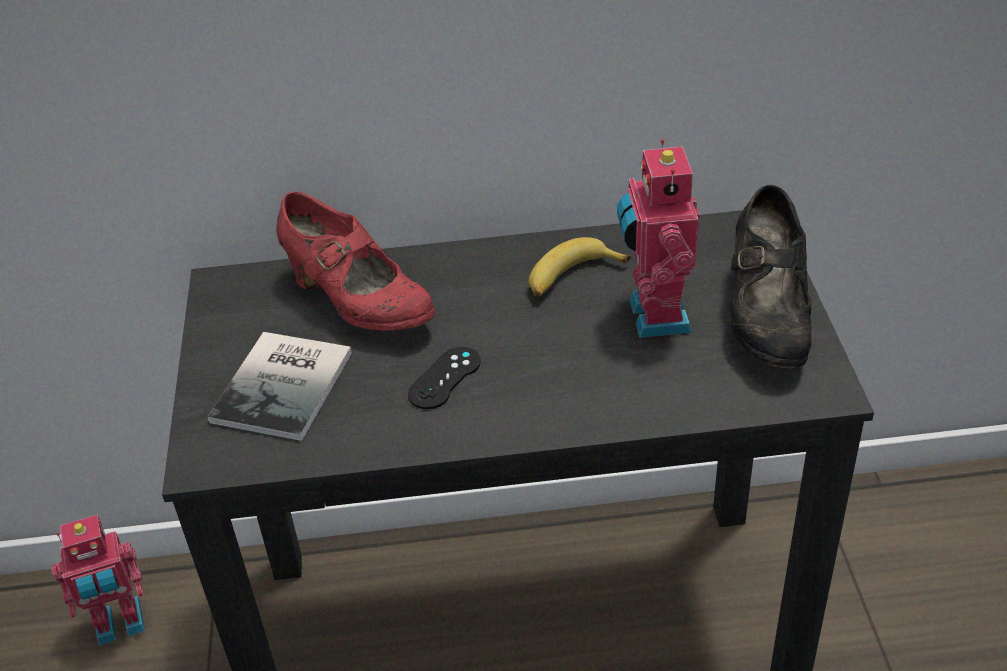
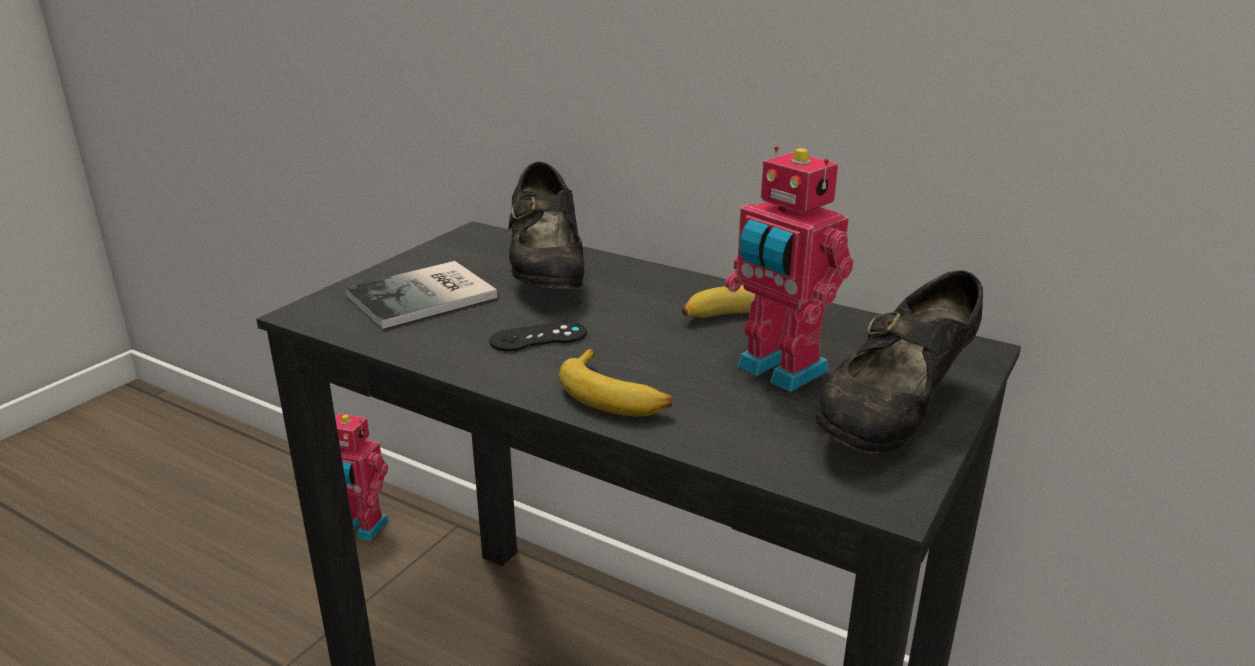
camera: 35 degrees right, 15 degrees down
red shoe [276,191,435,330] -> black shoe [508,162,585,289]
toy robot [617,139,700,338] -> toy robot turned 75 degrees counterclockwise [725,146,854,392]
none -> banana [559,349,673,417]

